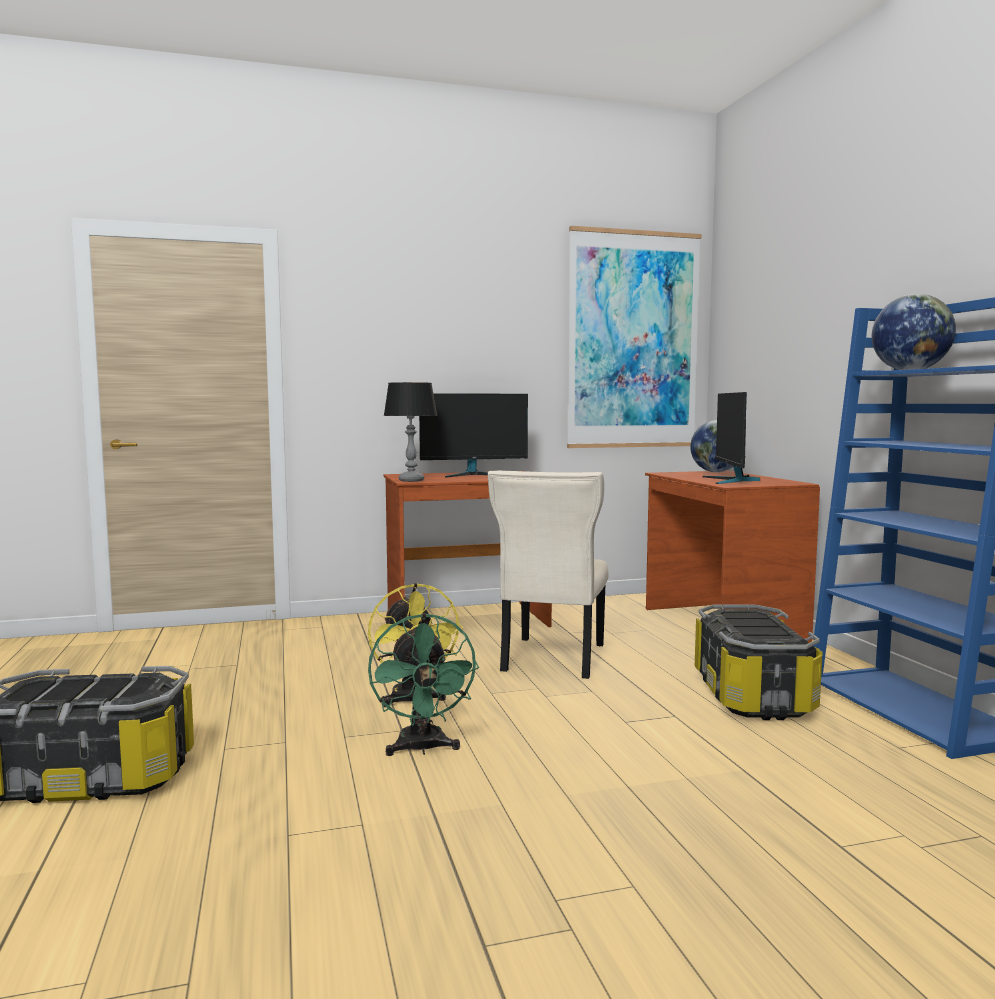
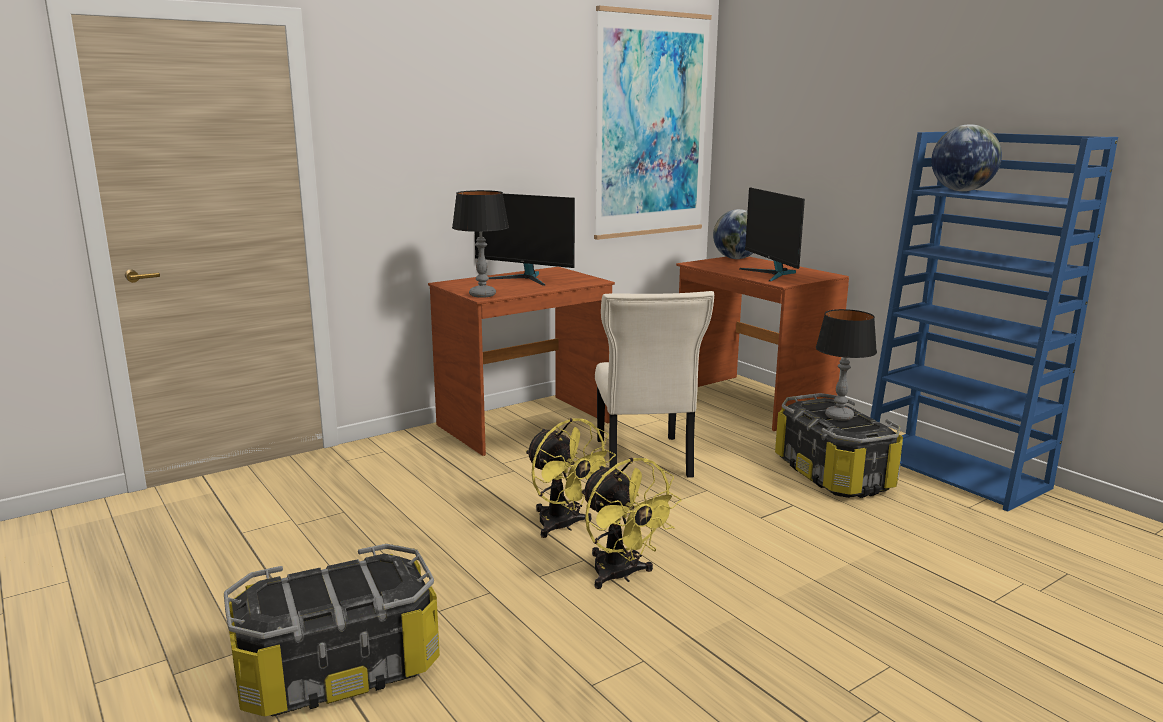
camera: 20 degrees left, 10 degrees up
green fan [368,613,479,756] -> yellow fan [581,458,682,589]
monitor [419,393,528,478] -> monitor turned 60 degrees clockwise [475,194,575,286]
none -> table lamp [816,309,877,421]

